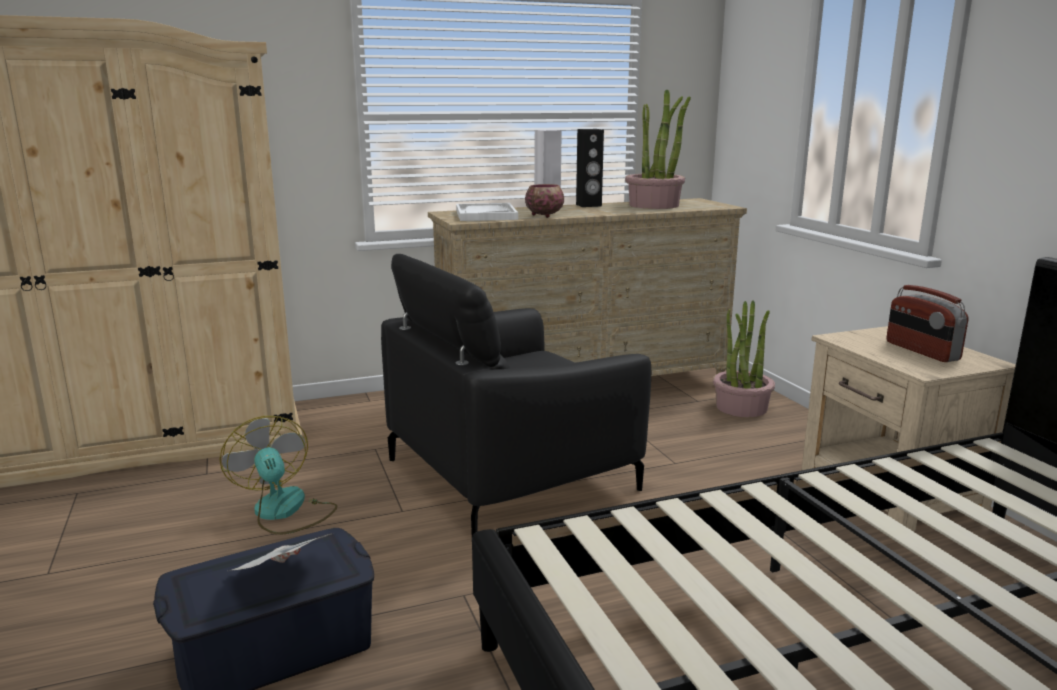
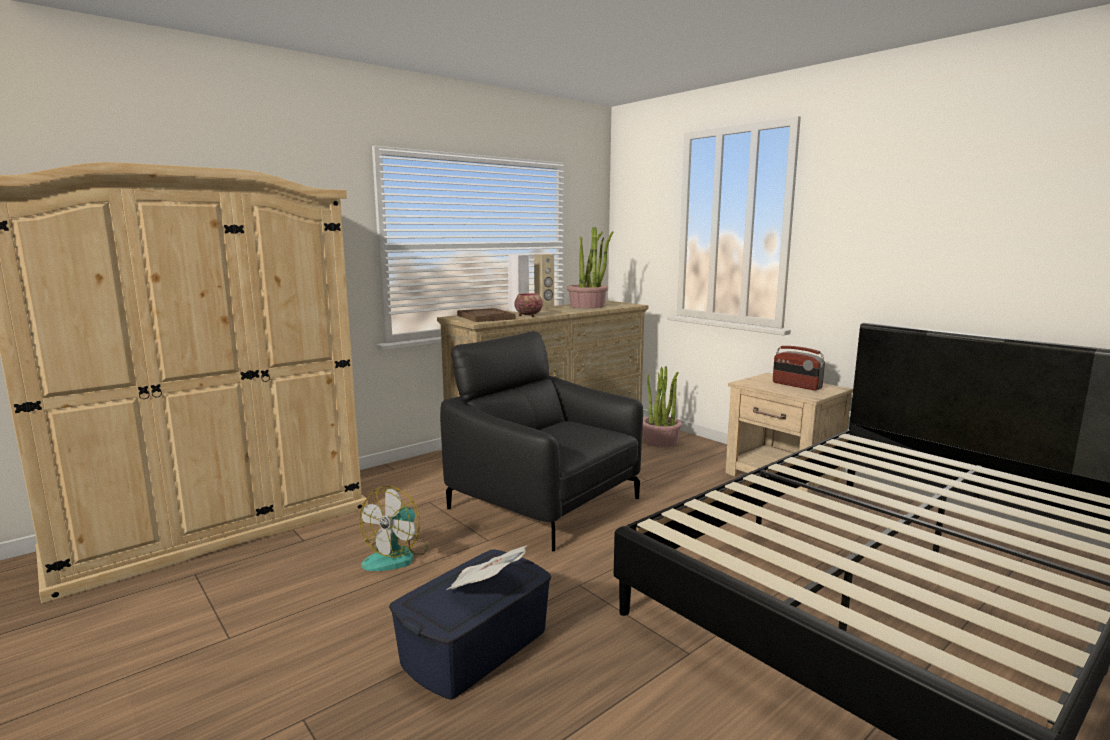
camera: 20 degrees left, 5 degrees down
fan [220,416,338,535] -> fan turned 105 degrees counterclockwise [359,486,428,571]
black armchair [381,254,651,536] -> black armchair turned 90 degrees clockwise [440,331,643,551]
white tray [456,203,518,221] -> brown tray [457,308,516,322]
black speaker [576,129,604,207] -> beige speaker [534,254,554,309]

